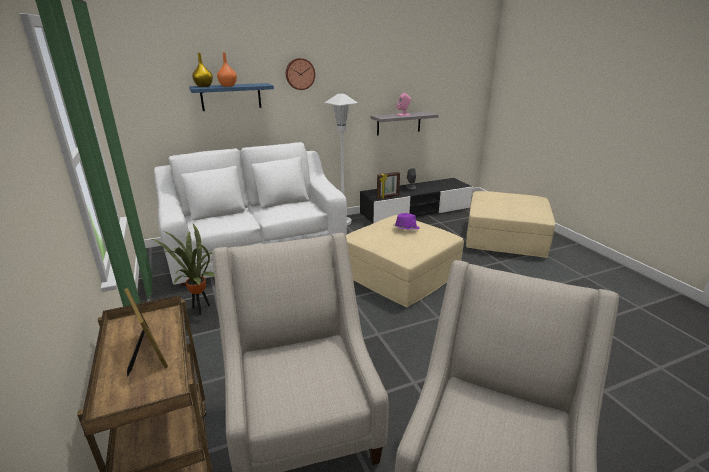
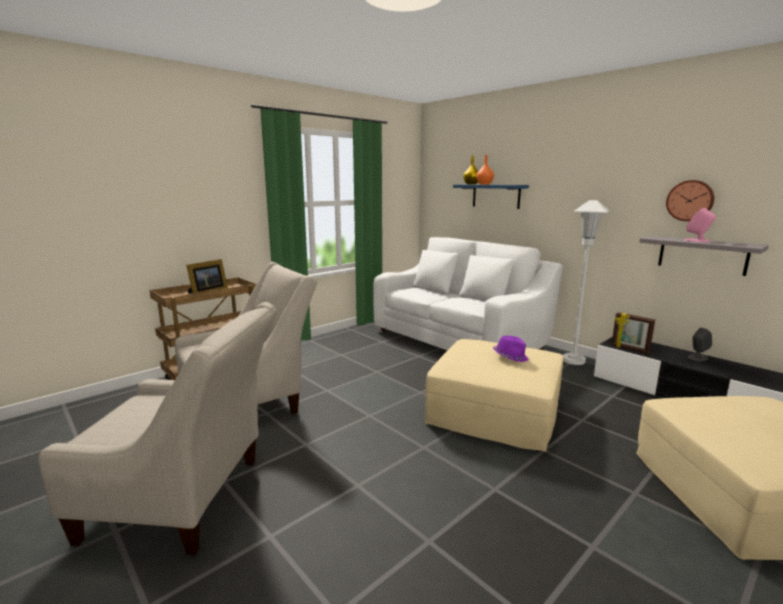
camera: 70 degrees right, 10 degrees down
potted plant [152,224,214,315] -> none
wall clock [286,58,315,90] -> wall clock moved to [666,180,714,221]

